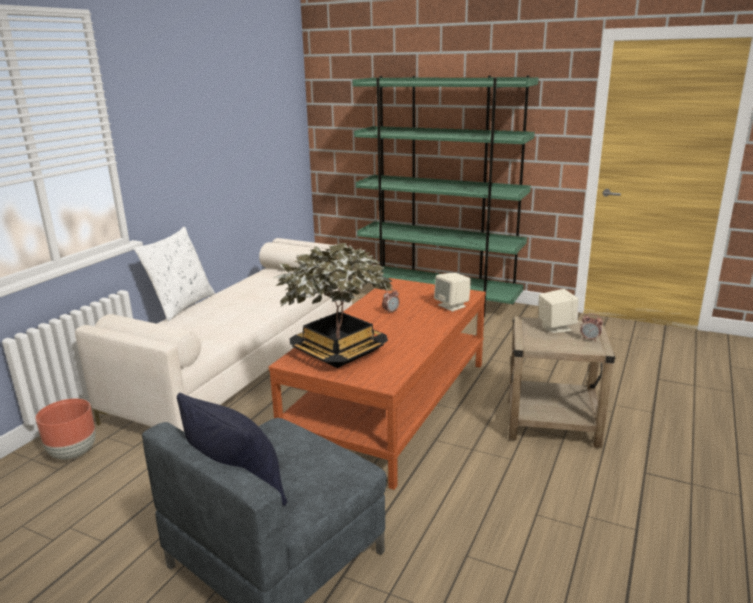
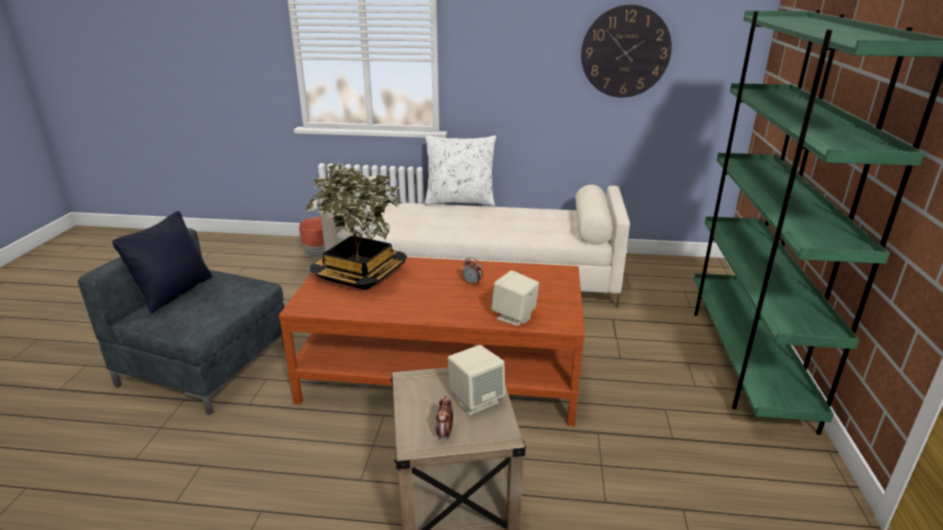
camera: 70 degrees right, 5 degrees up
none -> wall clock [581,5,672,97]

